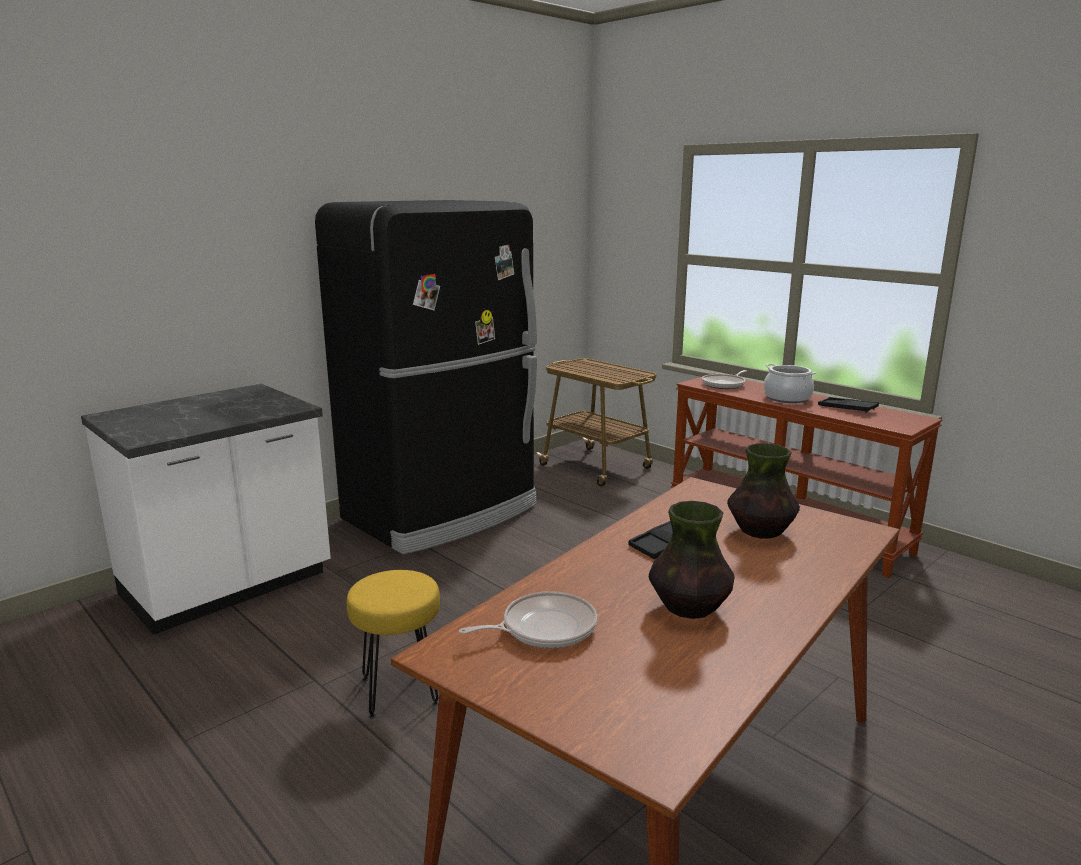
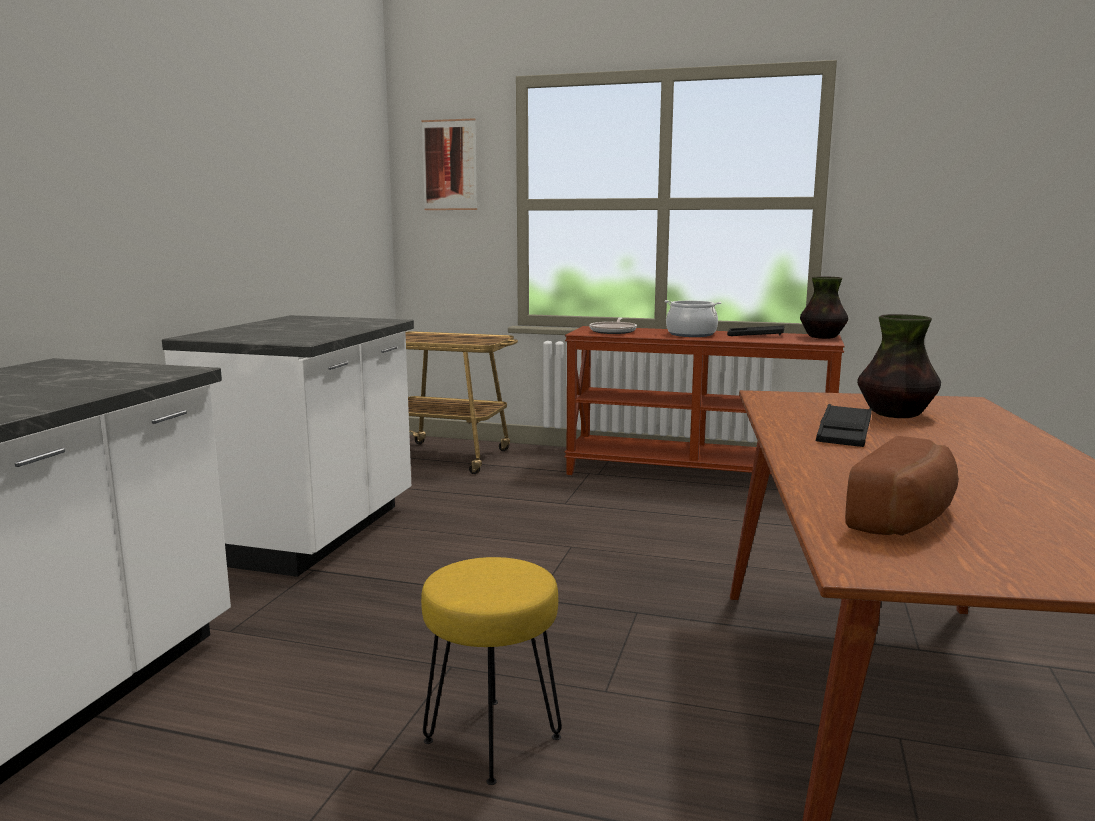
camera: 30 degrees left, 5 degrees down
black fridge [315,200,537,554] -> white counter [162,315,414,577]
frying pan [459,591,597,648] -> bread [845,436,959,536]
vase [649,501,734,619] -> vase moved to [800,276,848,339]
none -> picture [421,118,477,210]

